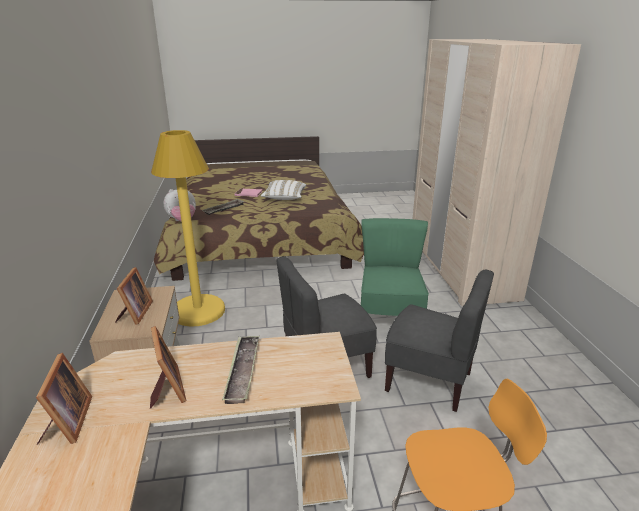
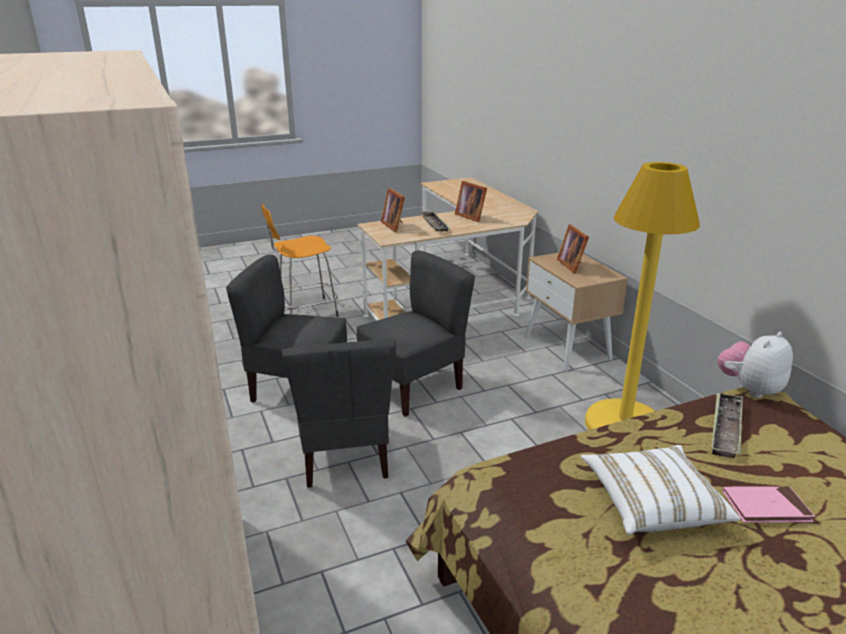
camera: 165 degrees right, 0 degrees up
picture frame [36,353,92,445] -> picture frame moved to [381,188,405,232]
green chair [361,218,429,316] -> grey chair [282,339,396,488]

